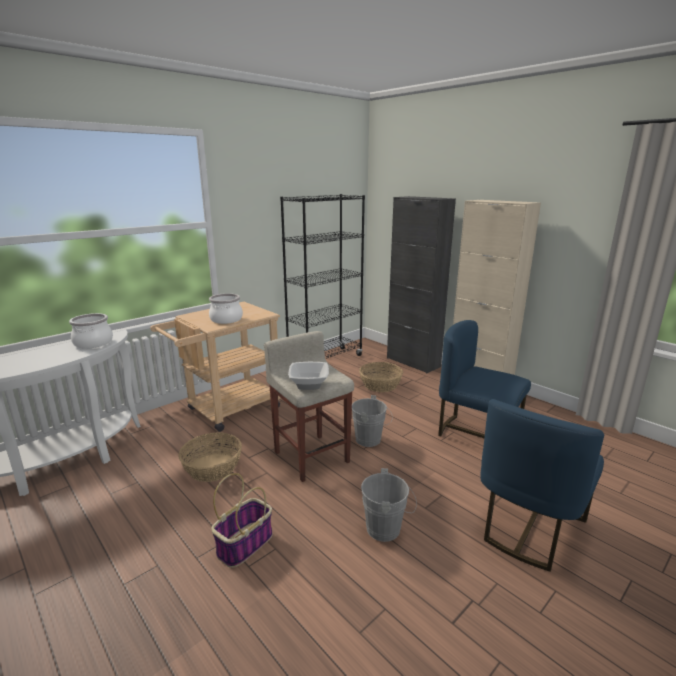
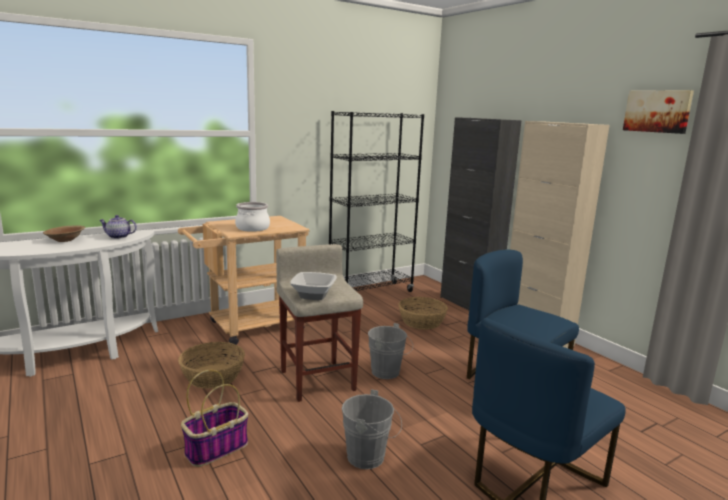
camera: 10 degrees right, 5 degrees down
cooking pot [69,313,113,349] -> teapot [99,215,137,239]
none -> brown bowl [43,225,85,242]
none -> picture [623,90,694,134]

